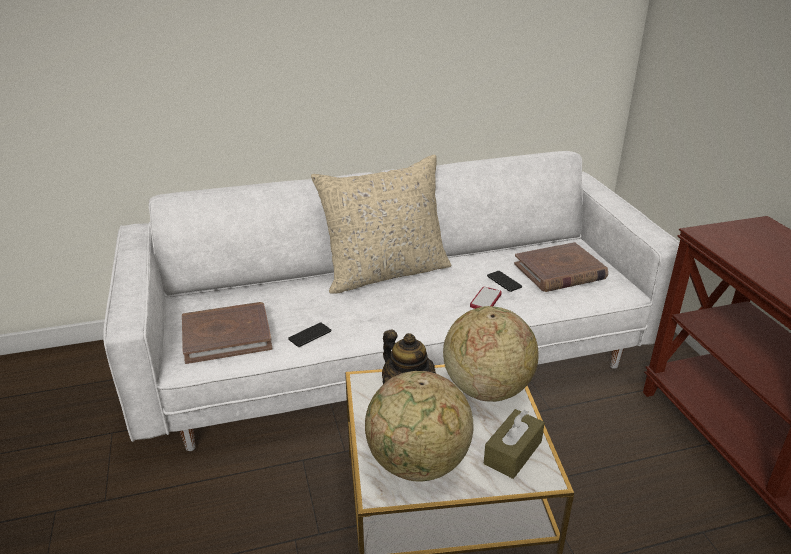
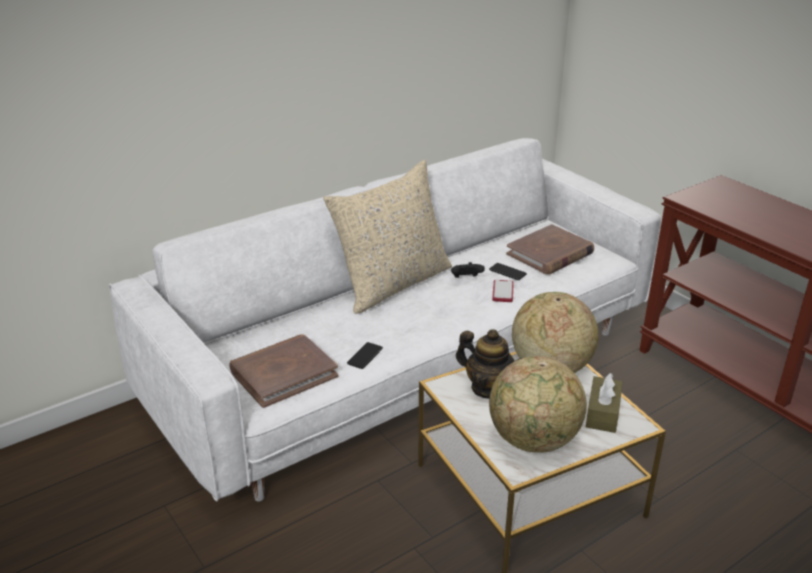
camera: 20 degrees left, 0 degrees up
none -> black game controller [451,262,485,278]

